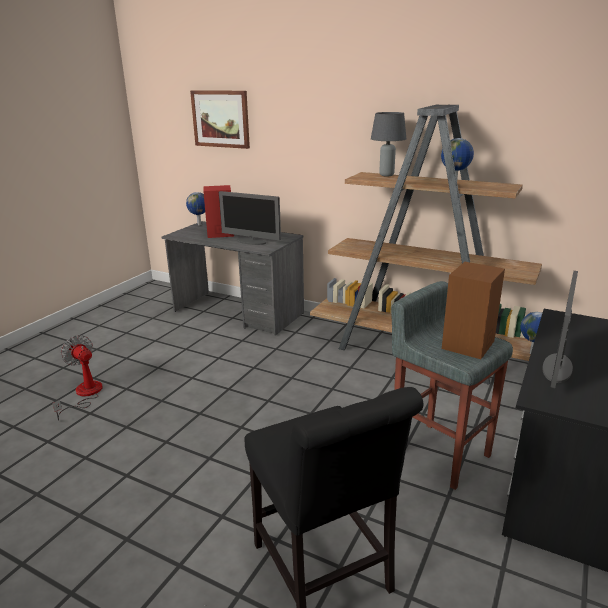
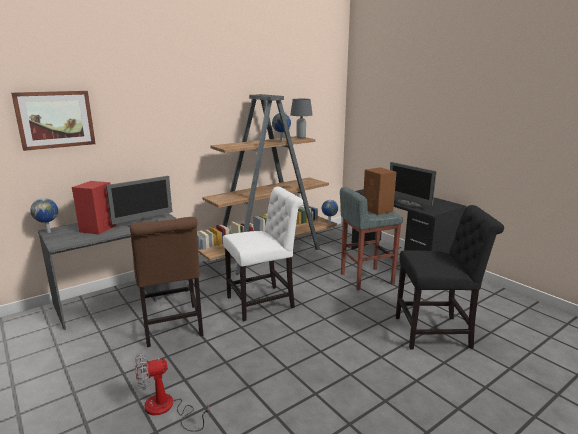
camera: 65 degrees left, 5 degrees down
grey table lamp [371,112,406,176] -> grey table lamp moved to [290,99,313,139]
none -> brown chair [130,217,204,347]
none -> white chair [223,187,303,321]

